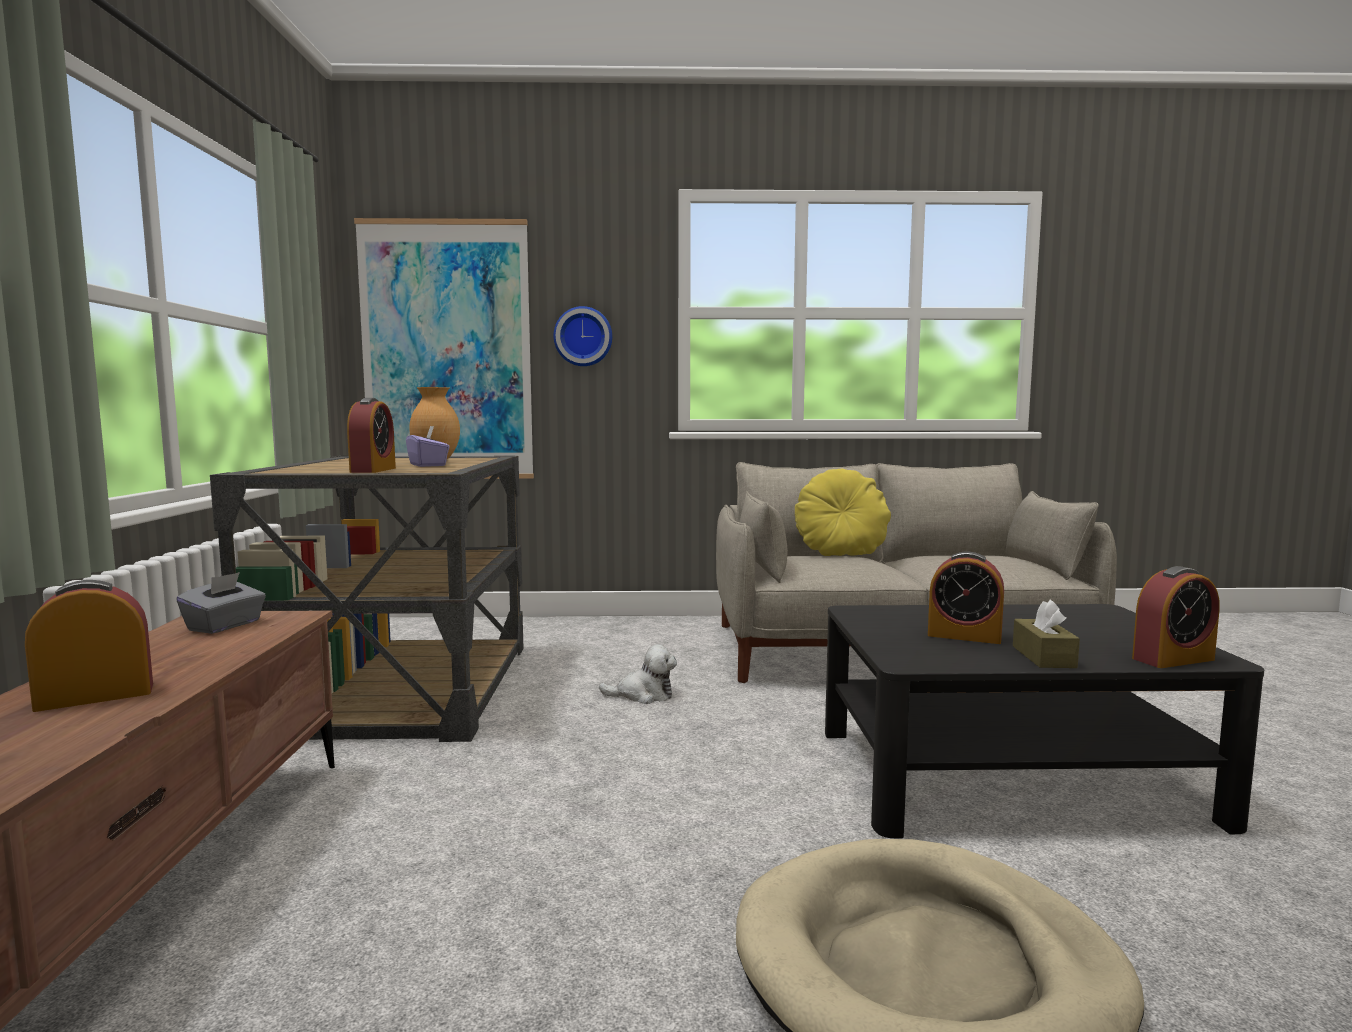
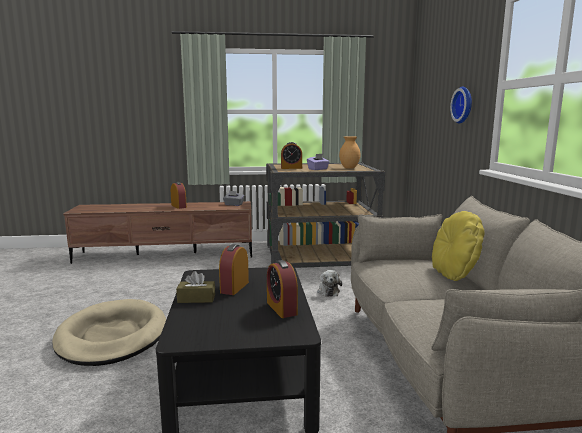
camera: 85 degrees right, 5 degrees up
picture [354,218,534,479] -> none
alarm clock [1132,566,1220,668] -> alarm clock moved to [267,260,298,318]

